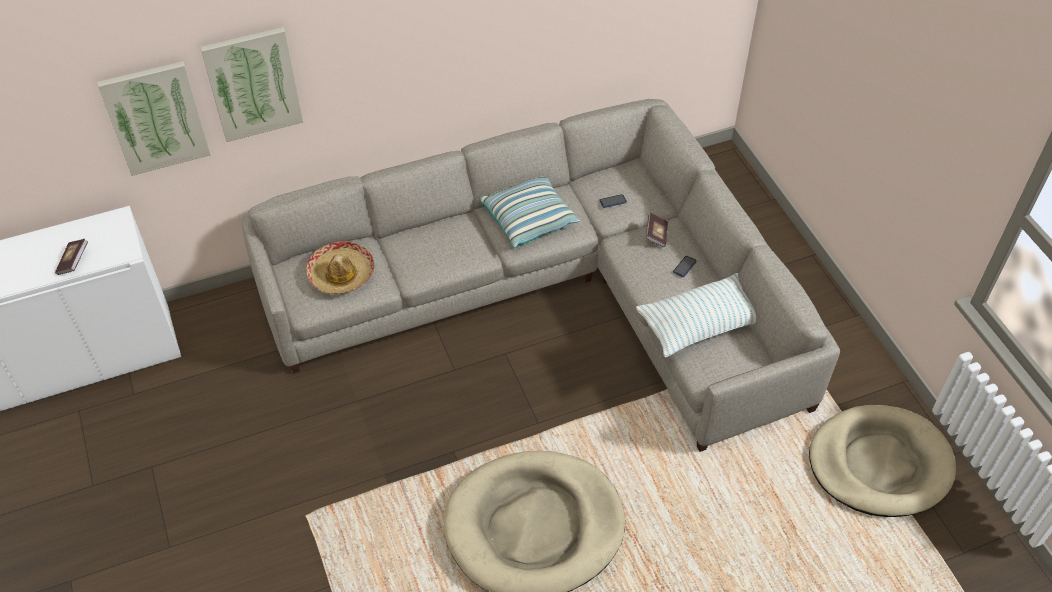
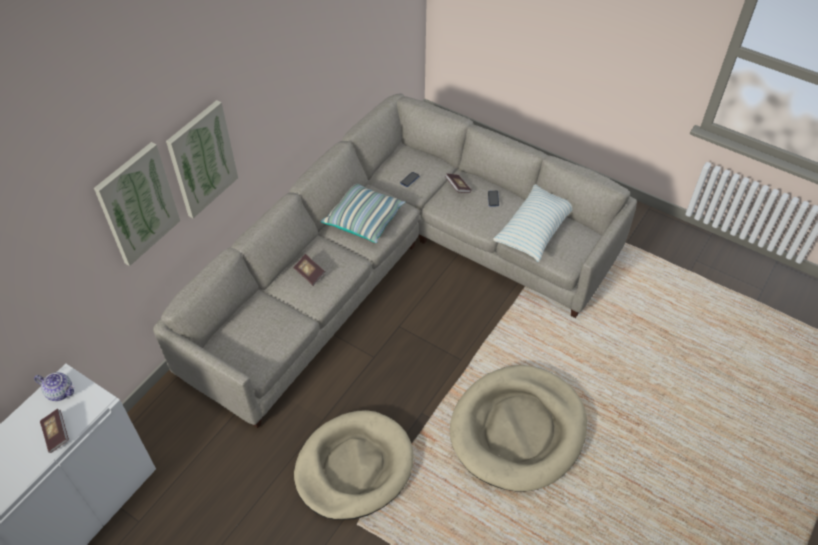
camera: 35 degrees left, 0 degrees up
picture [97,61,211,176] -> picture moved to [166,100,238,218]
hat [306,241,374,294] -> none
beige dog bed [809,405,956,517] -> beige dog bed moved to [294,410,414,520]
none -> teapot [34,372,75,401]
none -> book [293,254,325,286]

